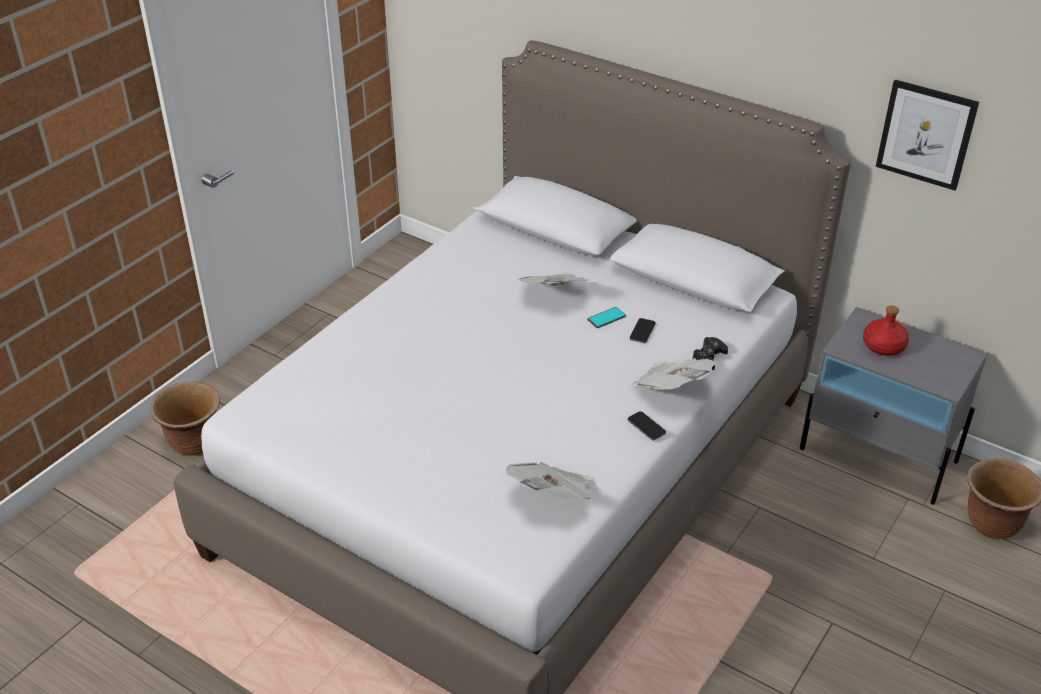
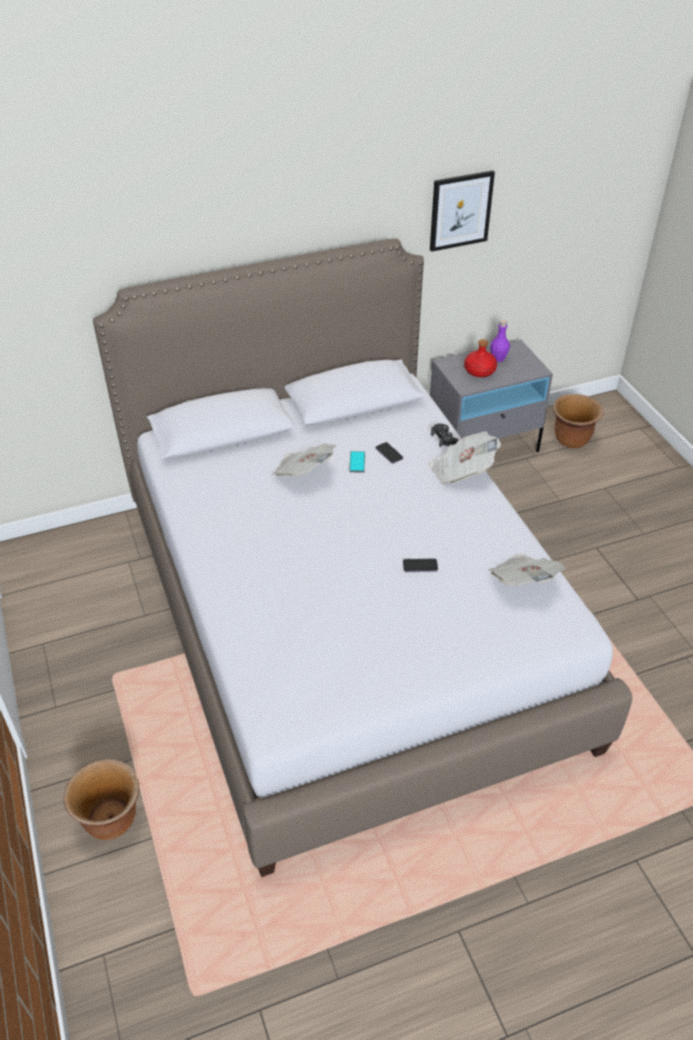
camera: 55 degrees left, 5 degrees up
phone [628,411,666,440] -> phone moved to [403,559,438,572]
none -> purple bottle [490,319,510,362]

